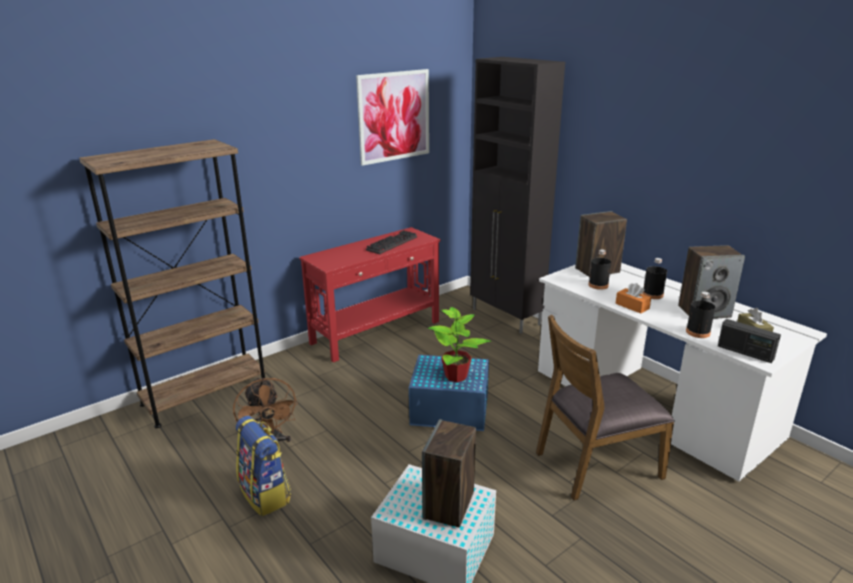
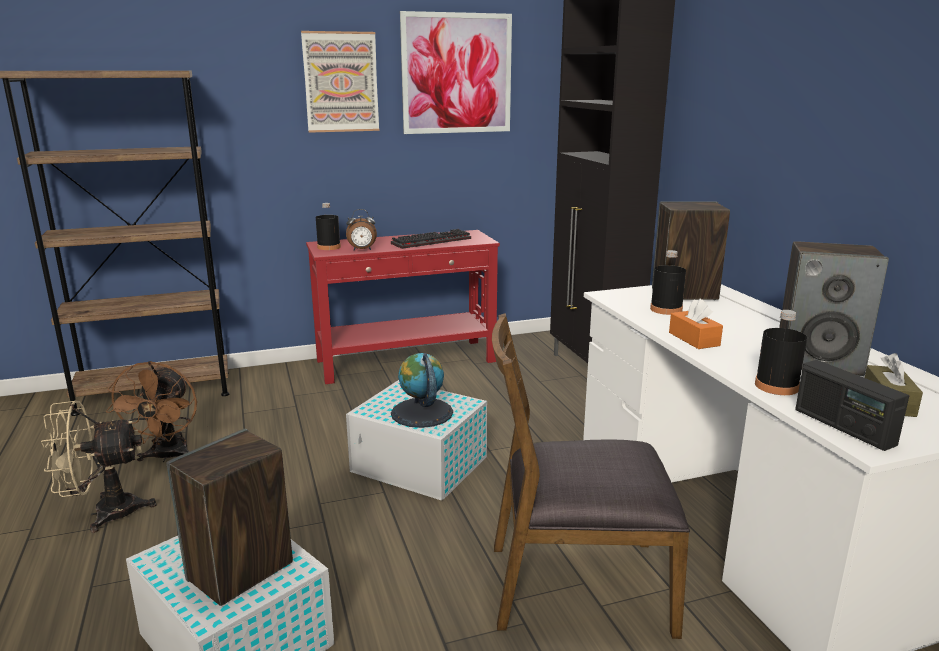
camera: 20 degrees right, 5 degrees down
backpack [236,416,291,516] -> beige fan [41,401,156,533]
blue storage box [409,355,489,431] -> white storage box [346,380,487,501]
potted plant [428,307,491,382] -> globe [391,353,453,428]
black bottle [642,258,667,299] -> black bottle moved to [316,203,341,250]
none -> picture [301,31,379,133]
none -> alarm clock [346,209,377,250]

